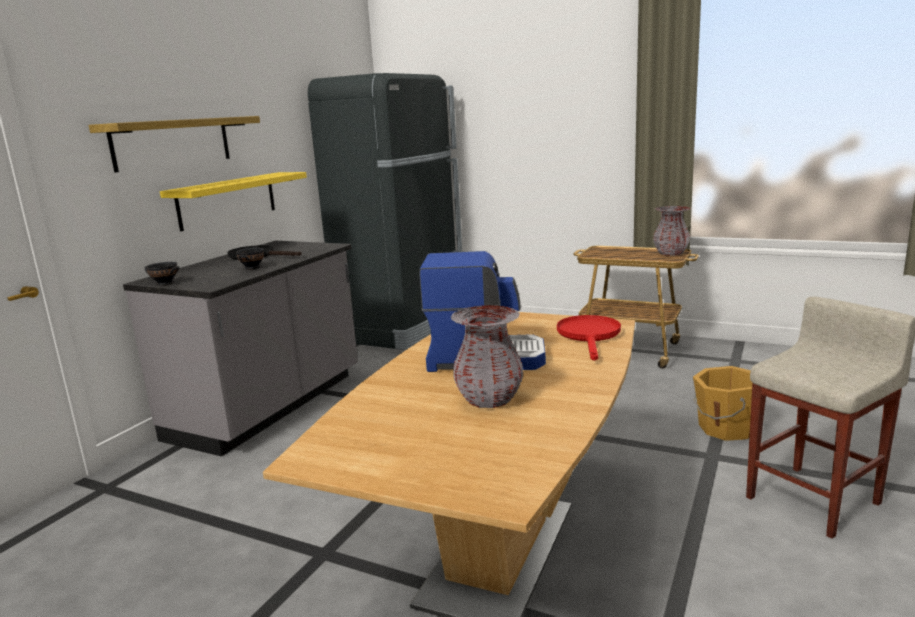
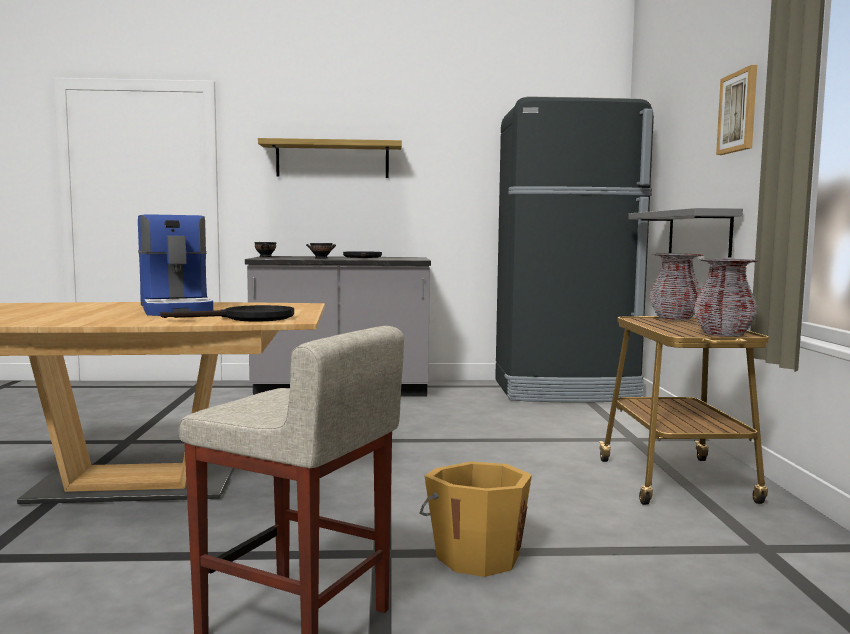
camera: 60 degrees right, 10 degrees down
yellow shelf [160,172,307,231] -> none
grey vase [450,305,523,408] -> grey vase moved to [649,253,703,320]
red frying pan [557,315,621,360] -> black frying pan [160,305,294,322]
none -> grey shelf [628,208,743,257]
none -> picture [716,65,757,155]

